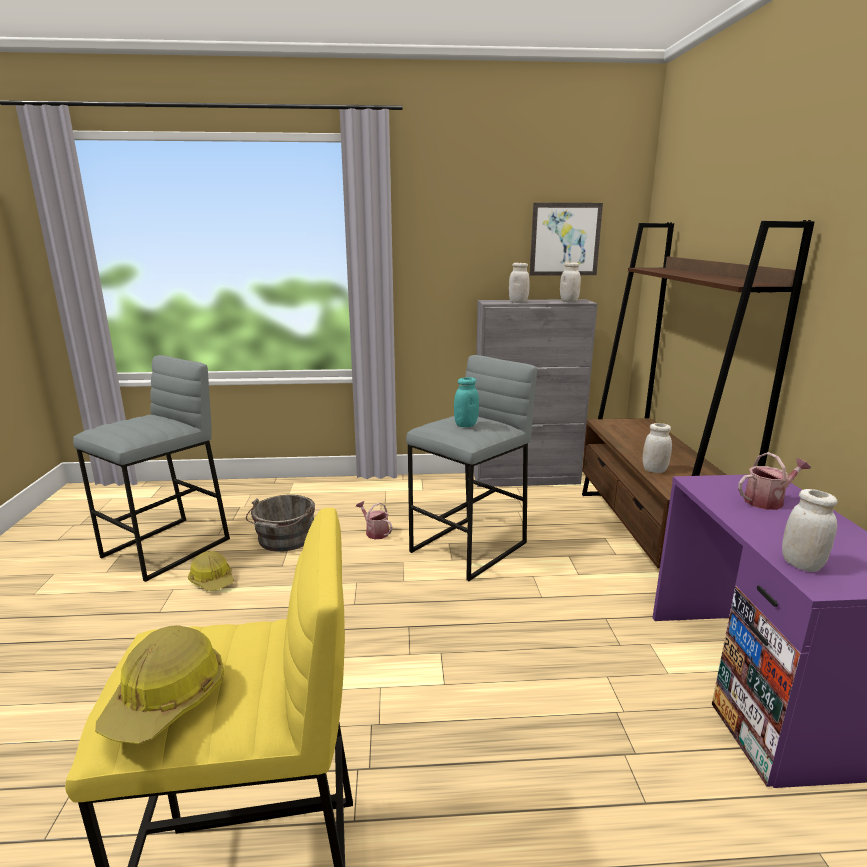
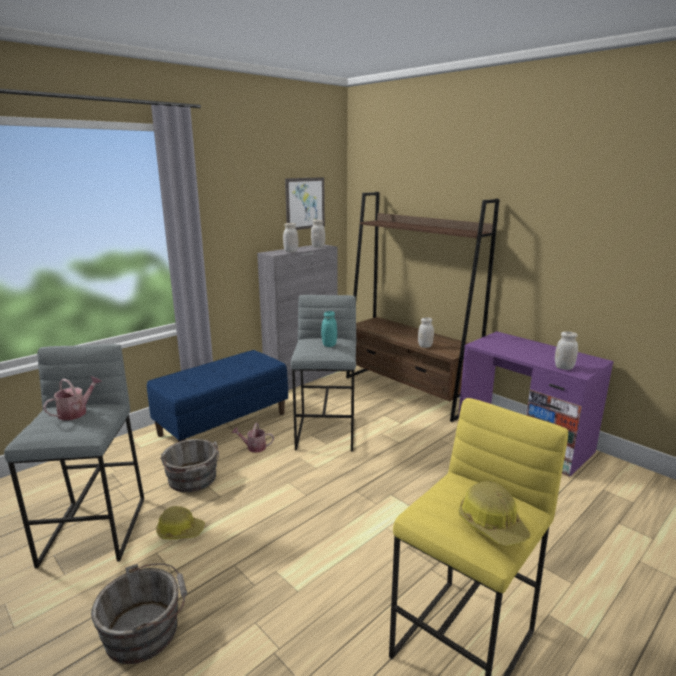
camera: 40 degrees left, 0 degrees up
watering can [738,452,811,510] -> watering can moved to [43,376,102,420]
none -> grey bucket [91,563,187,664]
none -> blue bench [147,350,288,442]

